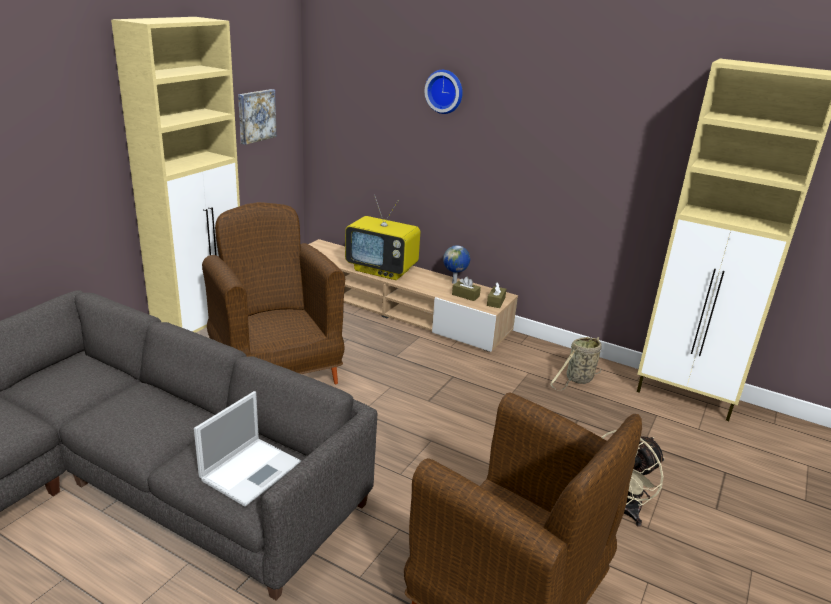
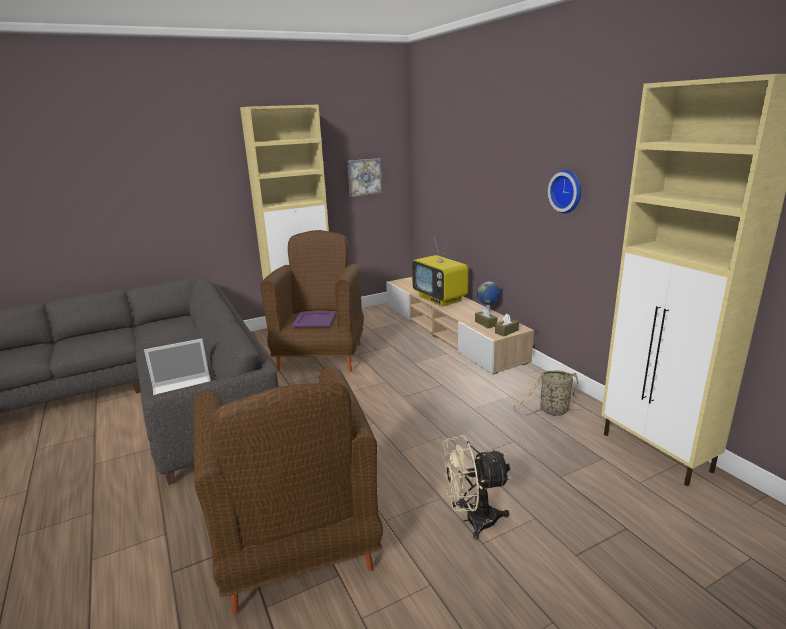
camera: 35 degrees right, 5 degrees down
wall clock [425,70,463,114] -> wall clock moved to [548,170,581,214]
none -> purple tray [292,311,336,327]

